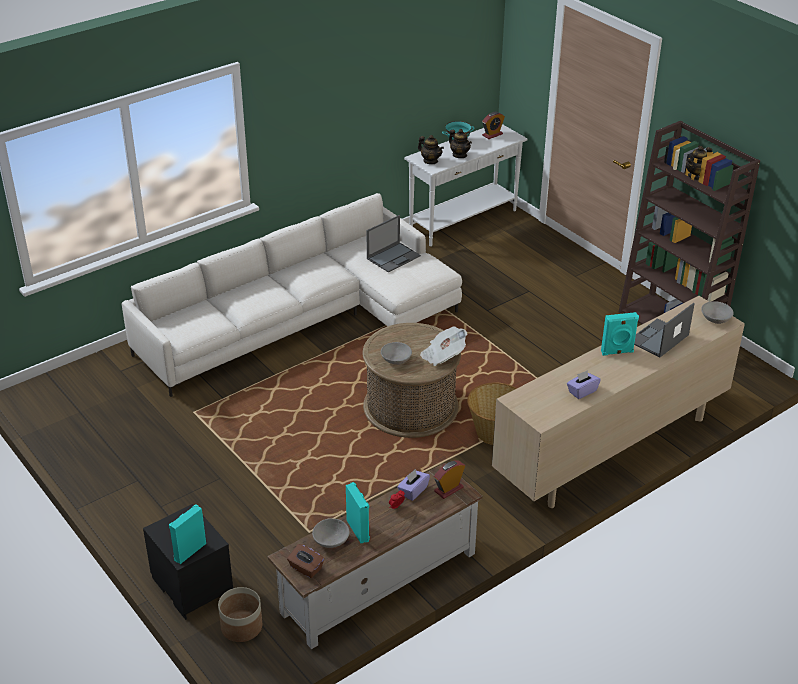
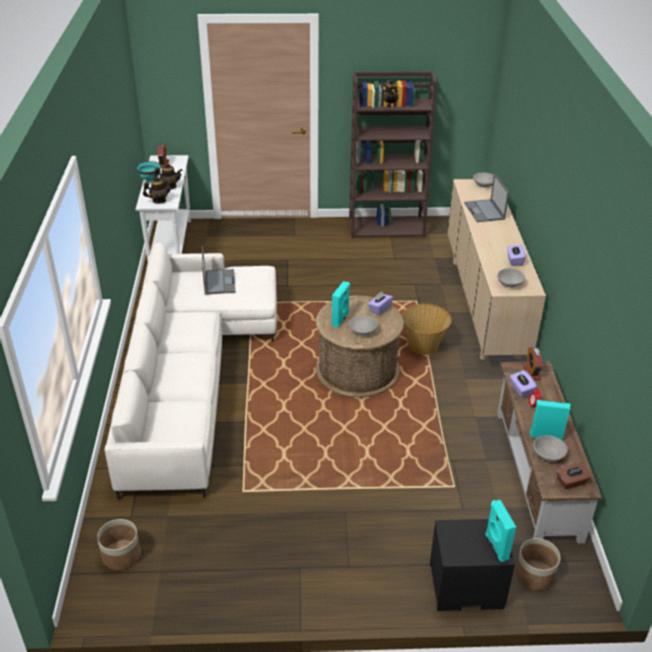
camera: 55 degrees left, 0 degrees up
newspaper [420,326,468,366] -> purple tissue box [368,292,393,315]
turquoise speaker [601,312,639,356] -> turquoise speaker moved to [332,281,350,328]
none -> planter [97,519,141,570]
none -> grey bowl [497,268,526,287]

